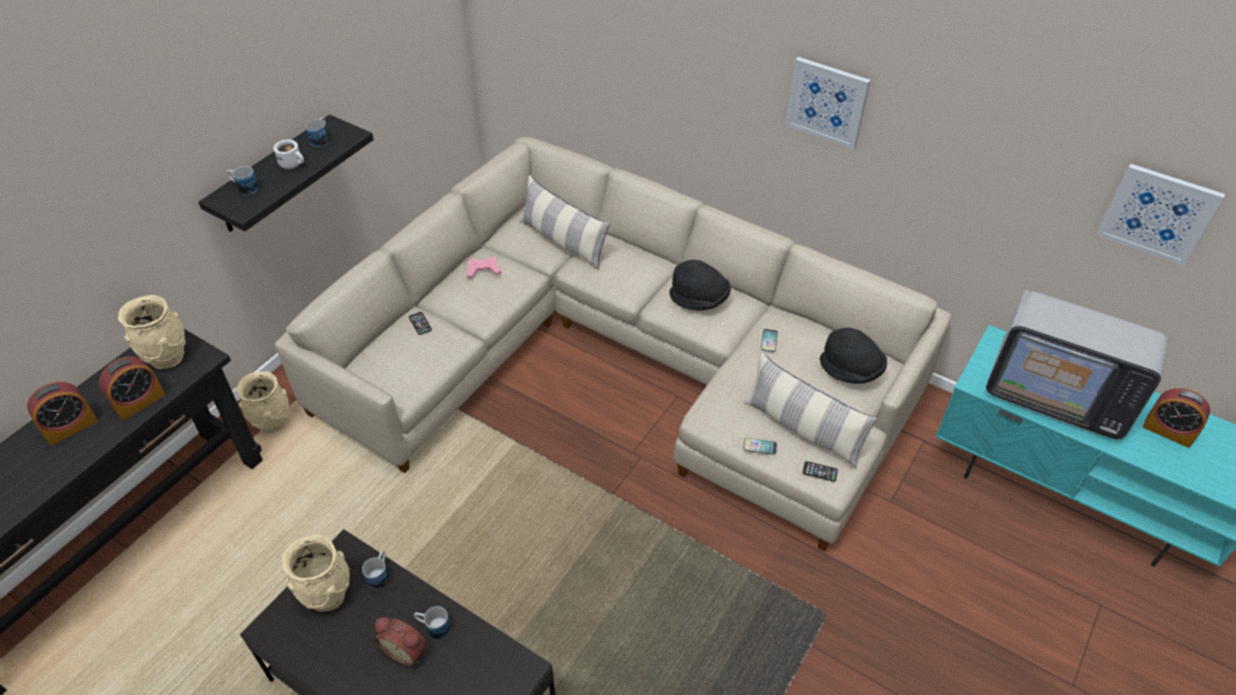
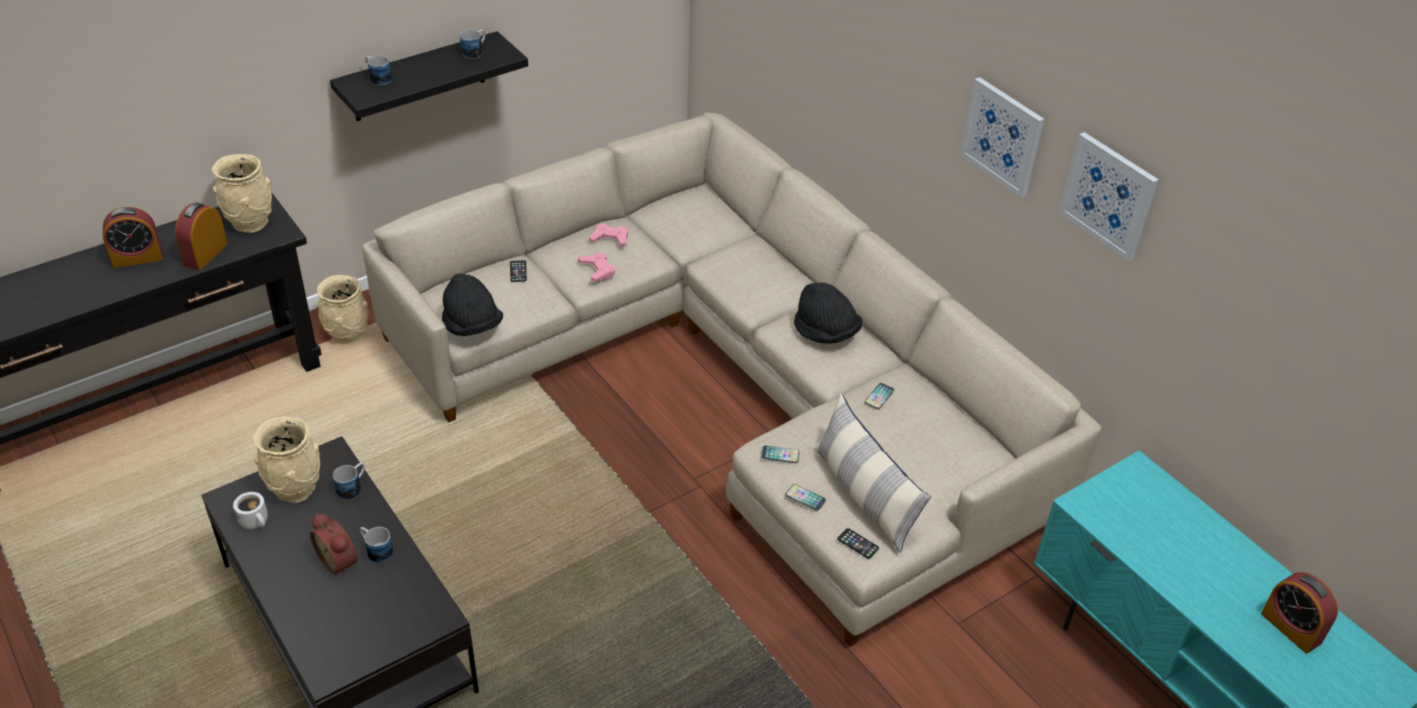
camera: 20 degrees right, 5 degrees down
alarm clock [99,357,165,420] -> alarm clock turned 135 degrees clockwise [175,202,228,270]
white mug [273,140,304,169] -> white mug moved to [233,492,268,529]
pillow [520,175,610,270] -> none
black hat [820,328,887,384] -> black hat moved to [442,274,503,336]
television [986,291,1168,439] -> none
picture [1096,164,1225,266] -> picture moved to [1059,132,1159,261]
none -> pink game controller [578,252,615,281]
none -> phone [761,446,800,463]

